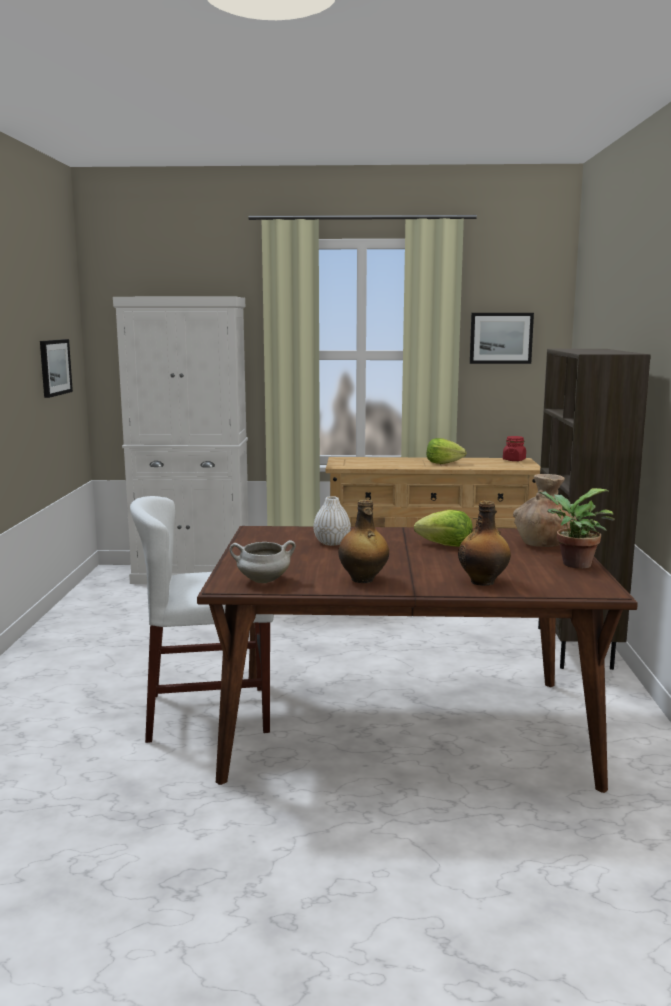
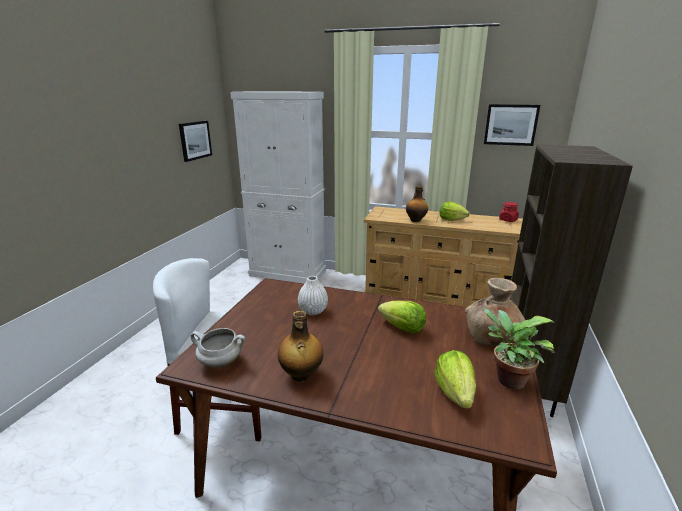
camera: 15 degrees right, 10 degrees up
bottle [458,500,511,586] -> bottle moved to [406,185,428,222]
none -> lettuce [435,350,476,409]

